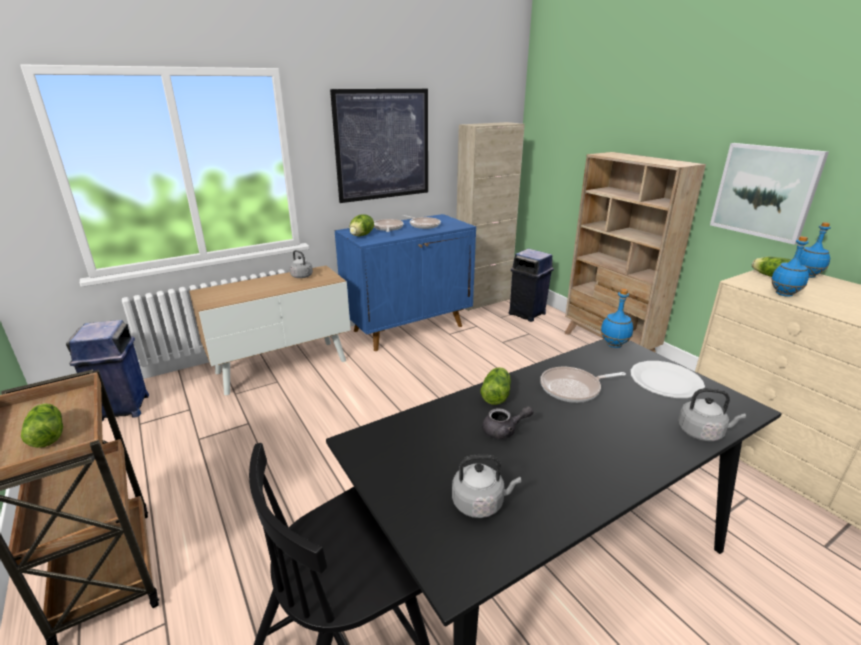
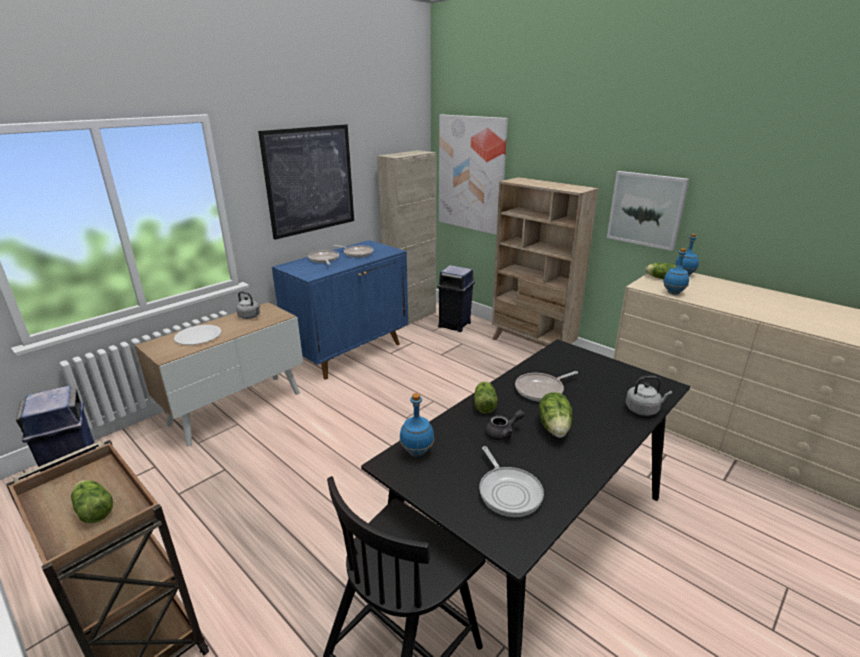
camera: 15 degrees left, 0 degrees up
lettuce [349,214,374,236] -> lettuce moved to [539,392,572,438]
grey kettle [452,455,521,518] -> frying pan [479,446,544,517]
blue bottle [601,289,633,348] -> blue bottle moved to [400,393,434,457]
white plate [630,361,705,398] -> white plate moved to [174,325,221,345]
none -> picture [439,114,508,235]

